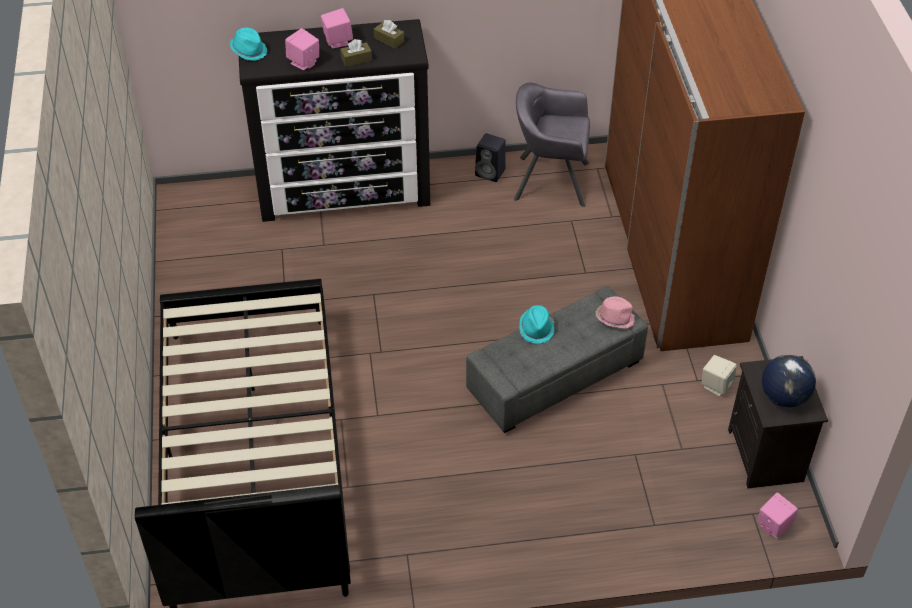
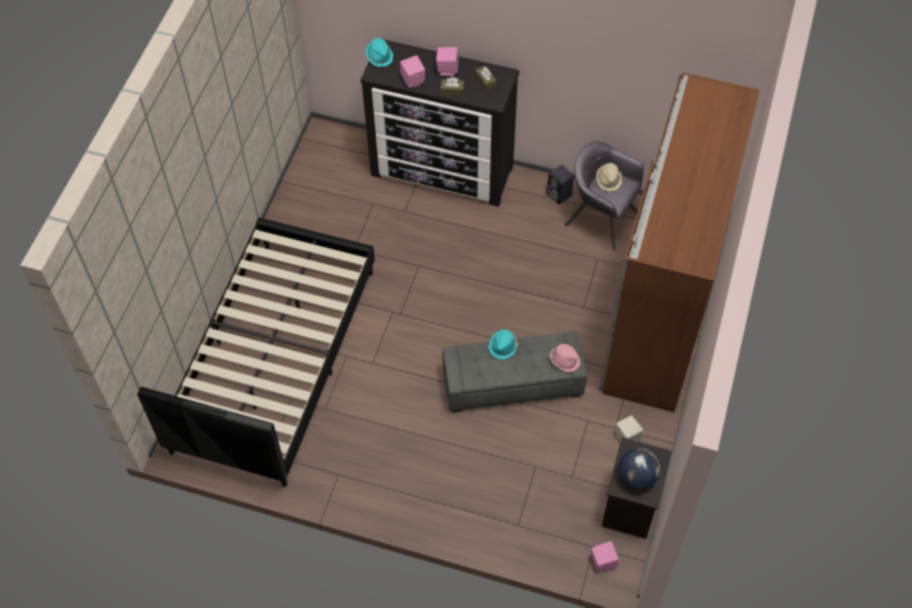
camera: 25 degrees right, 10 degrees up
none -> beige hat [596,163,622,191]

